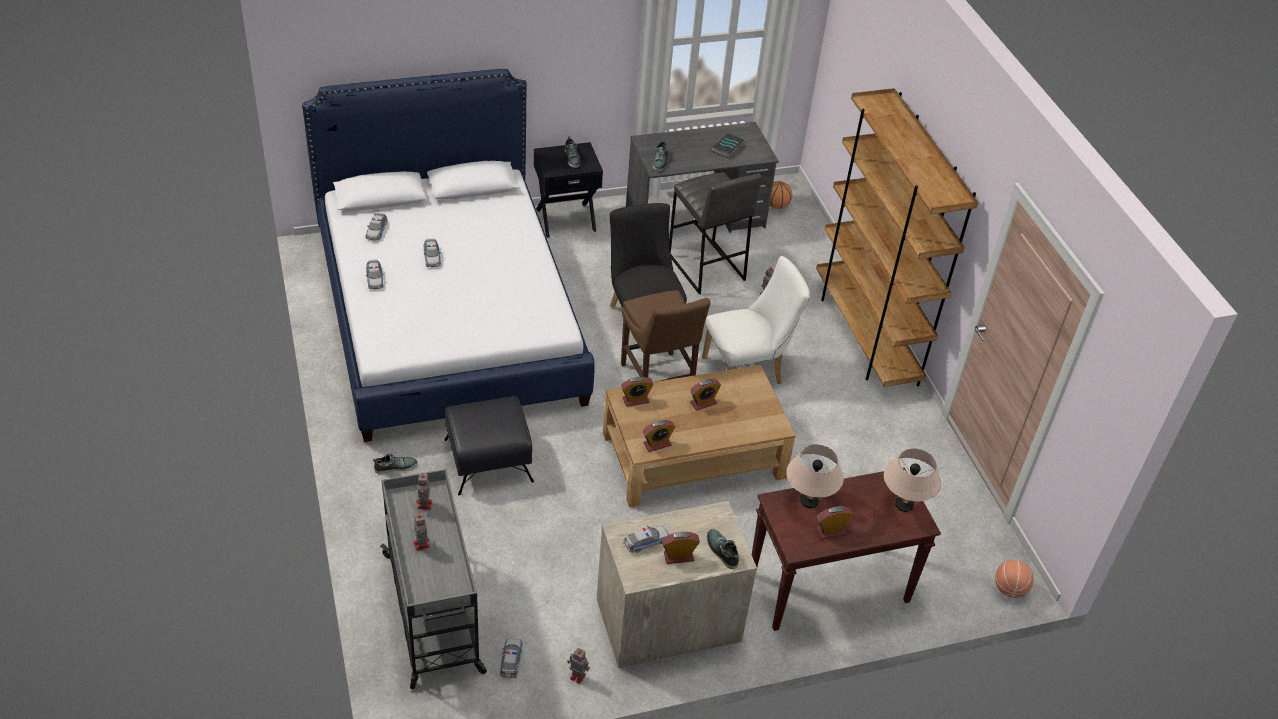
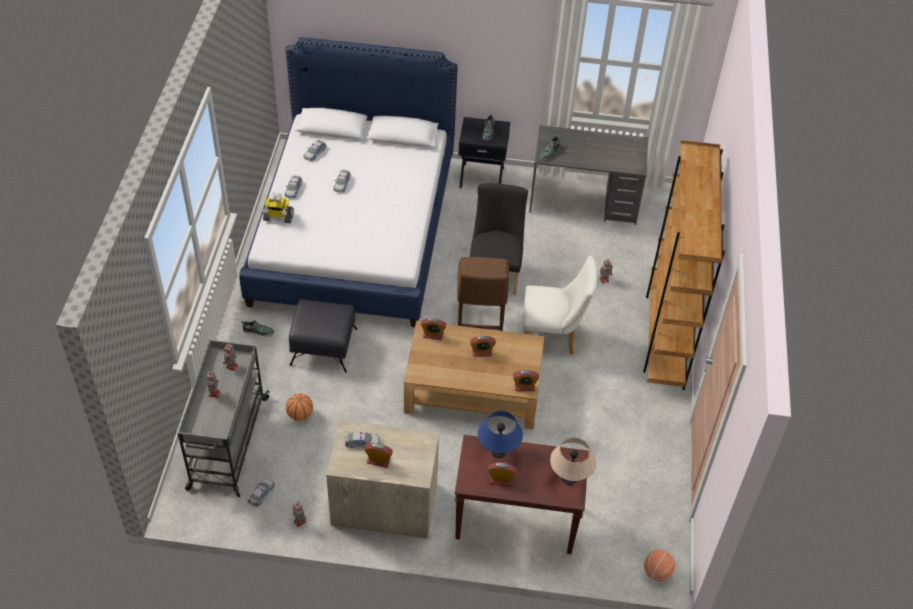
camera: 25 degrees right, 5 degrees up
alarm clock [643,420,675,452] -> alarm clock moved to [513,370,539,391]
grey stool [669,172,762,294] -> none
shoe [707,529,739,569] -> none
book [712,133,745,159] -> none
basketball [769,181,792,209] -> basketball moved to [286,393,313,421]
beige table lamp [786,445,844,508] -> blue table lamp [478,411,523,458]
none -> toy robot [263,193,294,223]

